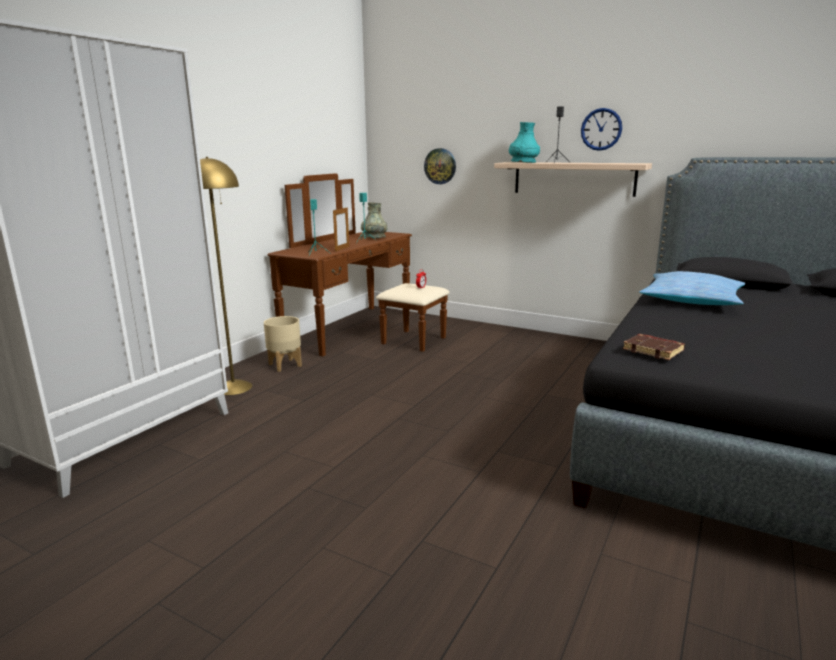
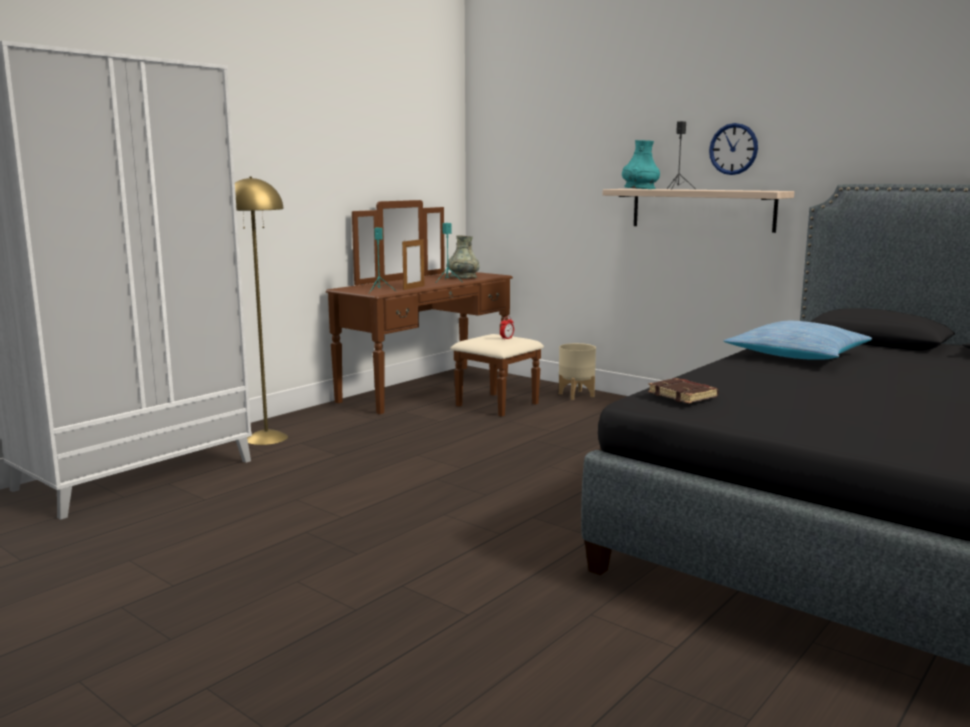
camera: 10 degrees right, 5 degrees down
beige planter [264,316,302,372] -> beige planter moved to [559,343,596,400]
wall clock [424,148,456,184] -> none

